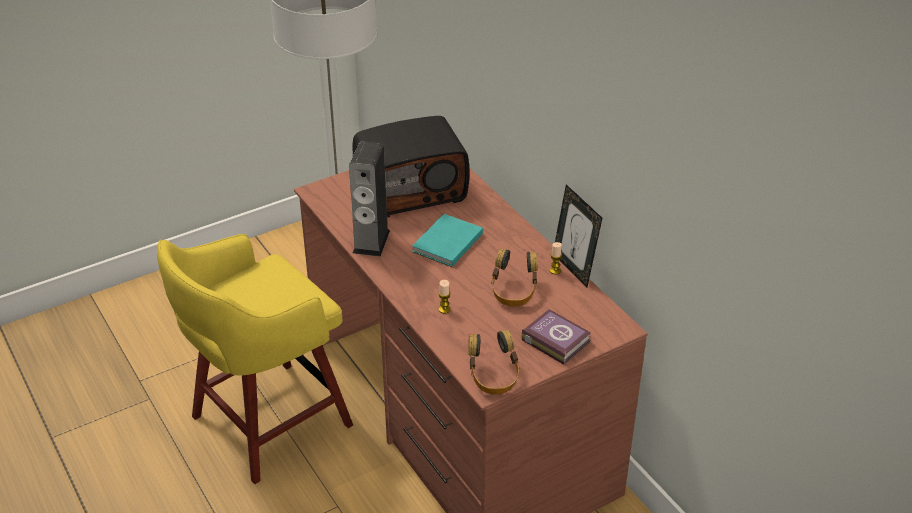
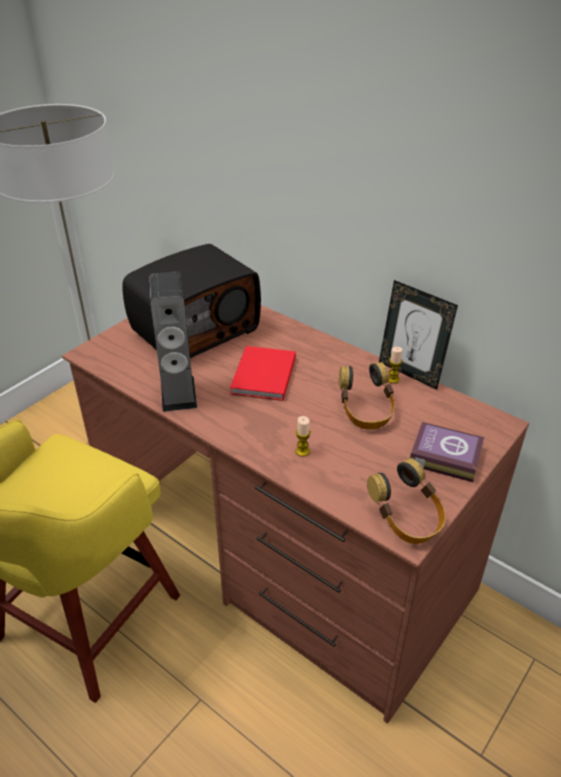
camera: 20 degrees left, 0 degrees up
turquoise book [412,214,483,267] -> red book [230,346,296,401]

